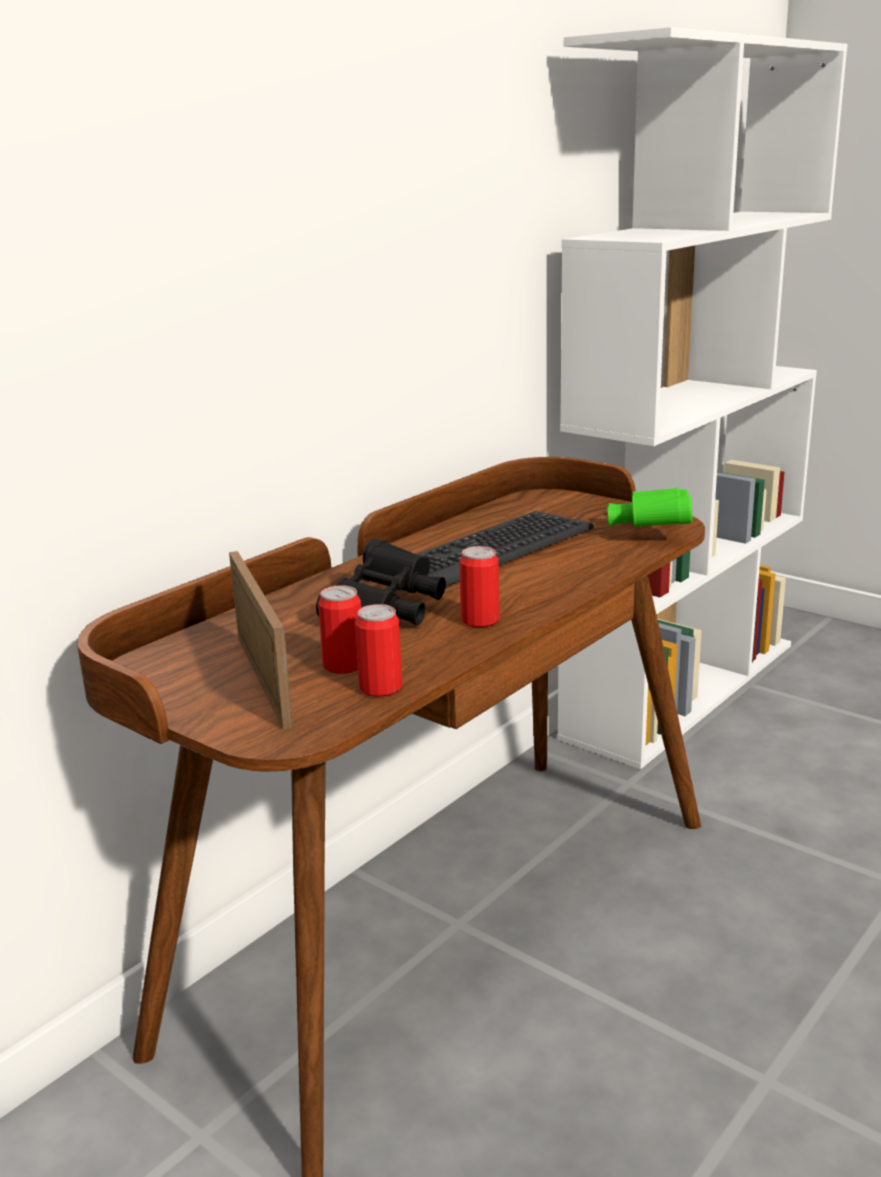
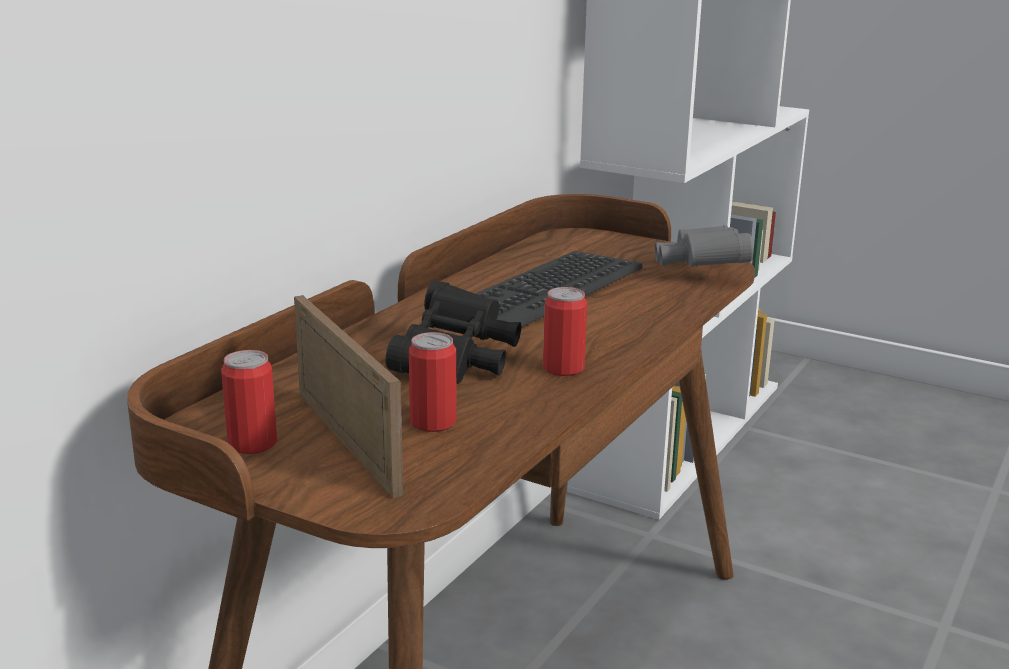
camera: 10 degrees left, 0 degrees up
can [355,604,402,697] -> can moved to [221,350,277,454]
green binoculars [607,488,693,527] -> grey binoculars [655,225,753,267]

